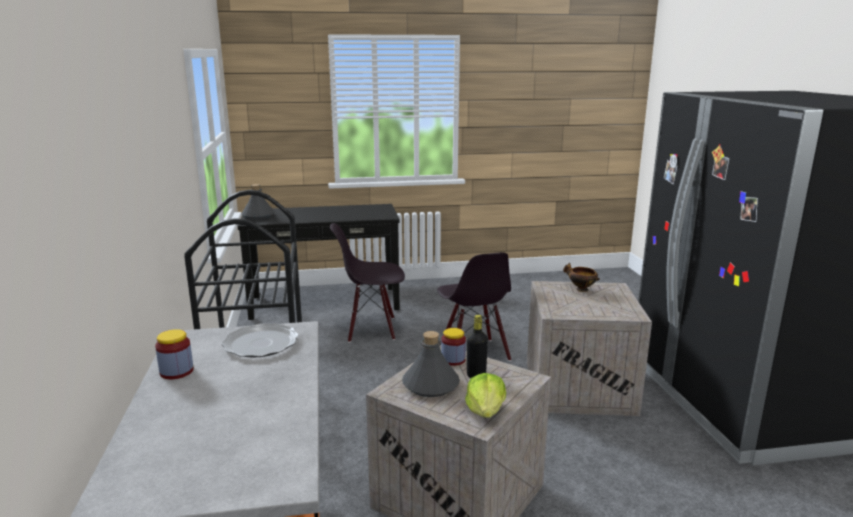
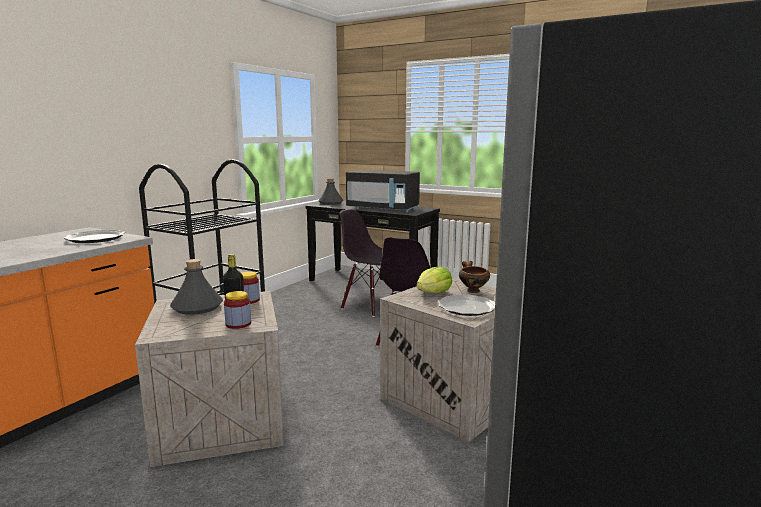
camera: 40 degrees right, 5 degrees down
jar [155,329,194,379] -> jar moved to [224,291,251,329]
lettuce [465,373,506,418] -> lettuce moved to [417,266,452,293]
none -> black microwave [346,170,420,212]
none -> plate [438,295,495,316]

